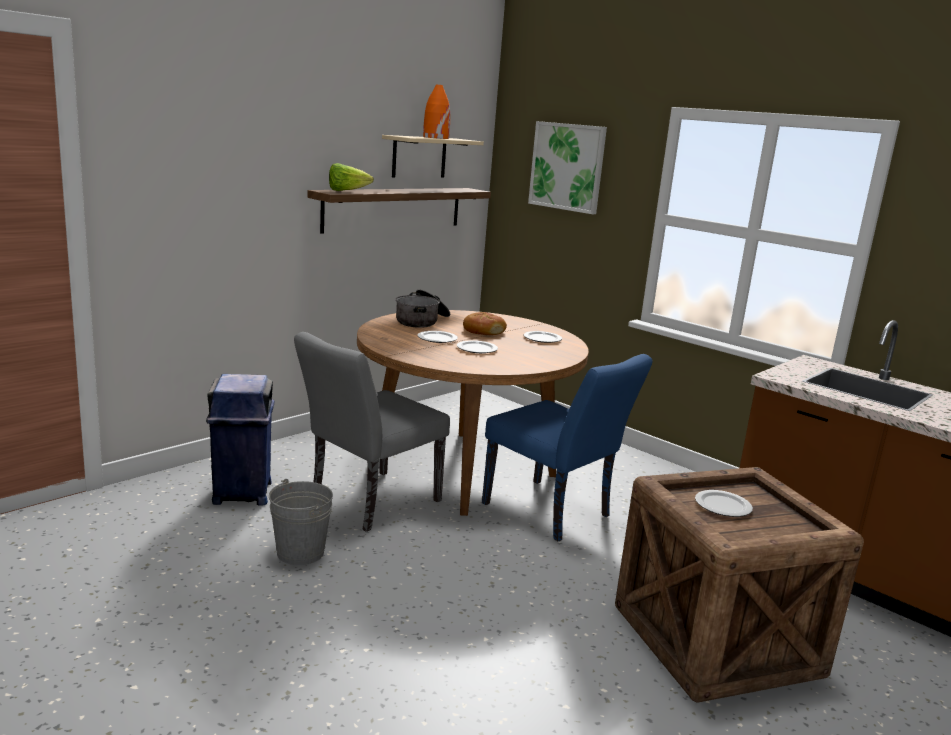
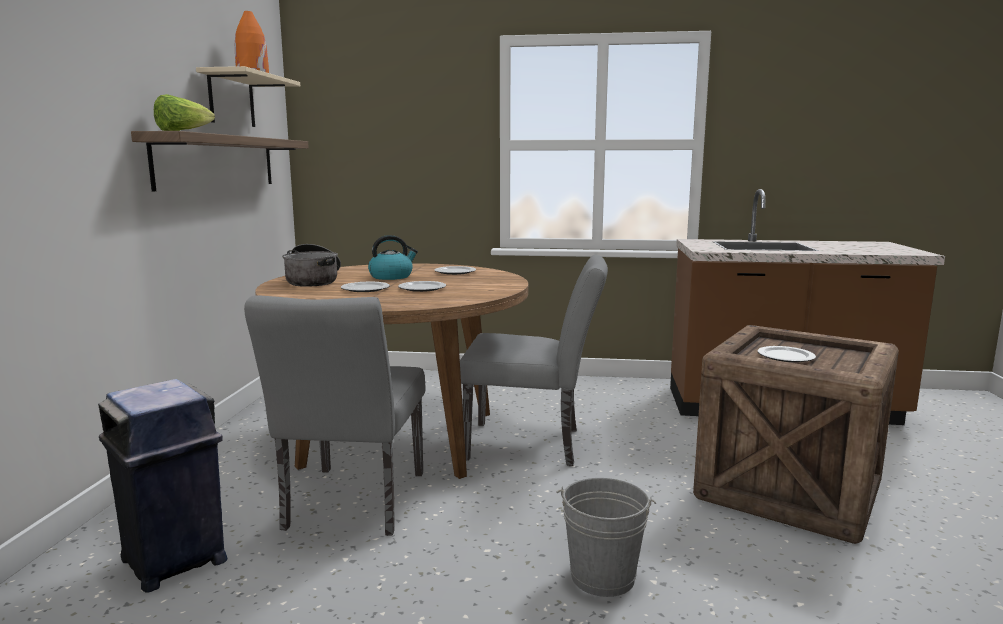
camera: 35 degrees left, 5 degrees down
grey bucket [269,479,333,565] -> grey bucket moved to [556,478,656,597]
bread [463,312,507,335] -> kettle [368,235,418,280]
blue chair [482,354,653,541] -> grey chair [460,255,608,466]
picture [528,121,607,214] -> none

